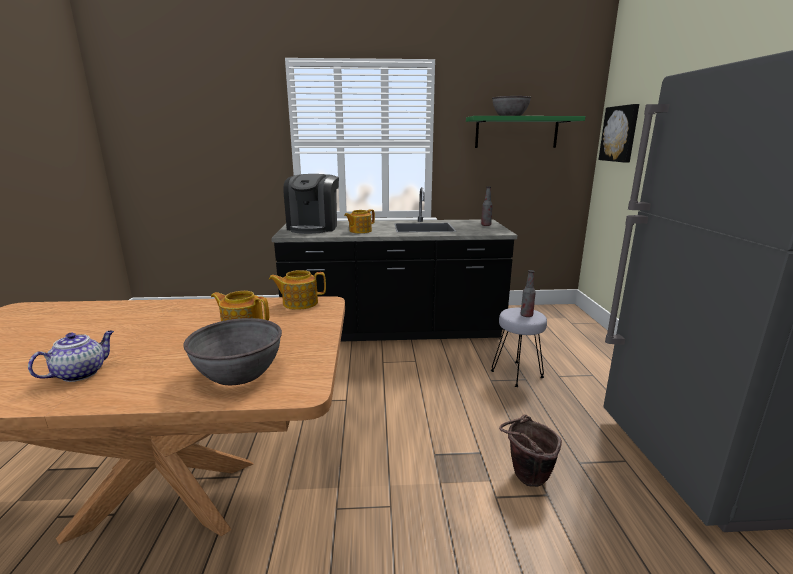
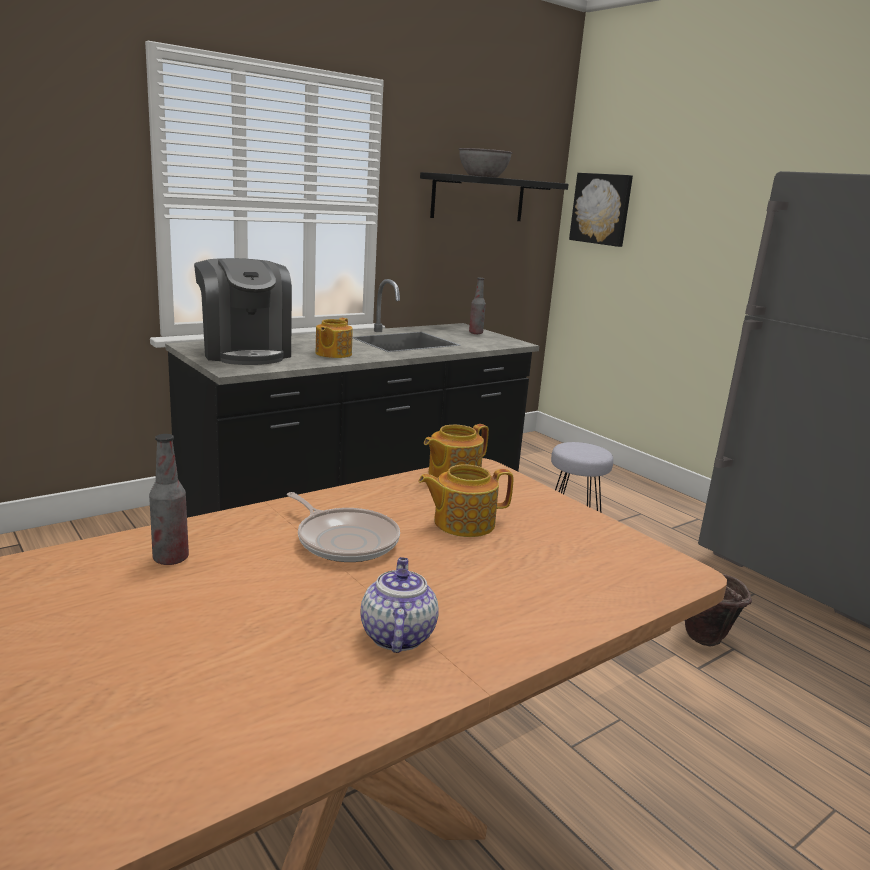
camera: 35 degrees left, 0 degrees up
grey bowl [183,318,282,385] -> none
green shelf [466,116,585,148] -> black shelf [420,172,569,221]
bottle [521,270,536,317] -> bottle moved to [149,434,189,565]
none -> frying pan [287,492,400,562]

